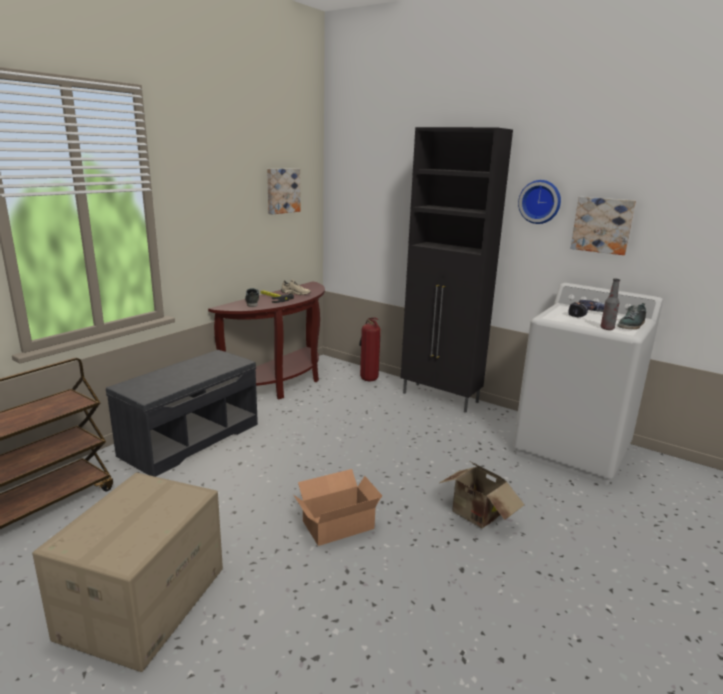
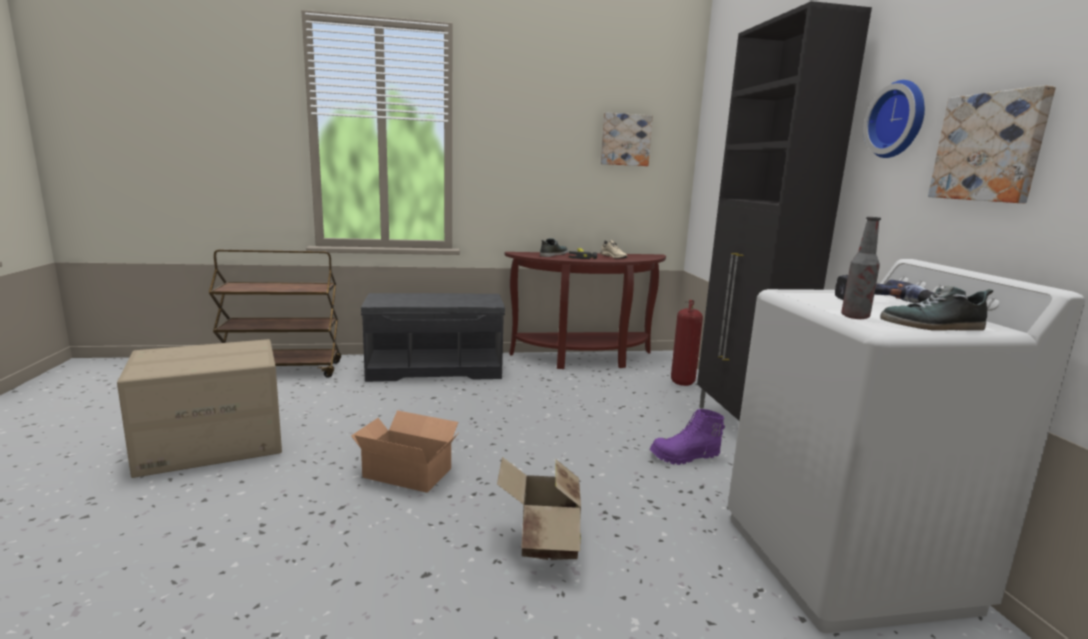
camera: 45 degrees right, 5 degrees down
none -> purple boot [650,409,725,465]

